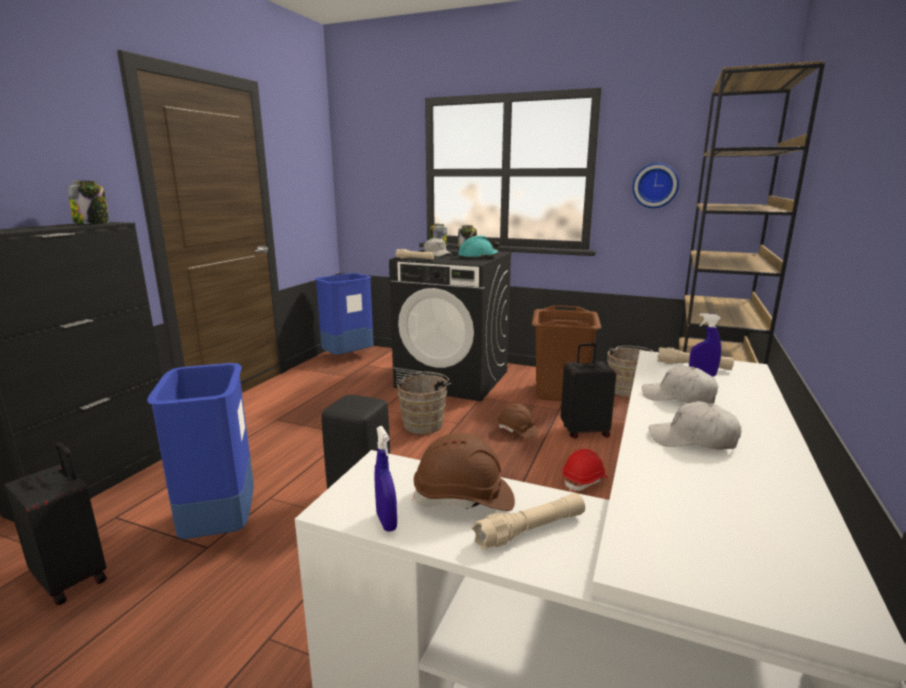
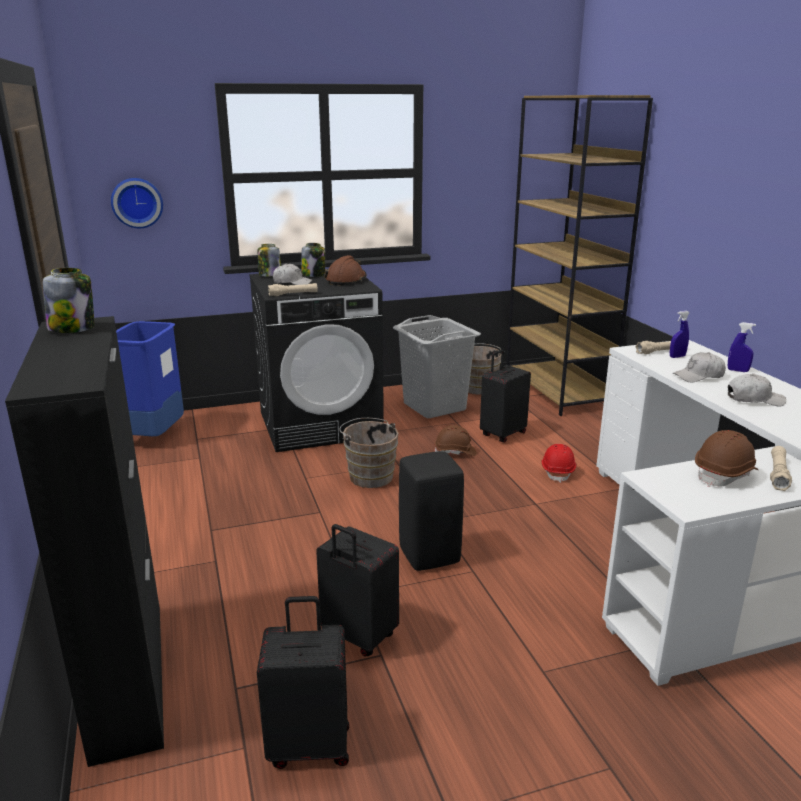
camera: 40 degrees left, 5 degrees up
blue trash can [147,363,254,539] -> black suitcase [316,524,399,656]
blue spray bottle [375,426,397,532] -> blue spray bottle moved to [728,322,756,372]
turquoise hard hat [458,236,499,259] -> brown hard hat [324,255,367,286]
brown laundry basket [532,305,601,401] -> grey laundry basket [393,315,481,418]
wall clock [633,163,679,208] -> wall clock moved to [111,178,163,228]
white cap [649,401,741,450] -> white cap turned 150 degrees counterclockwise [728,374,786,407]

